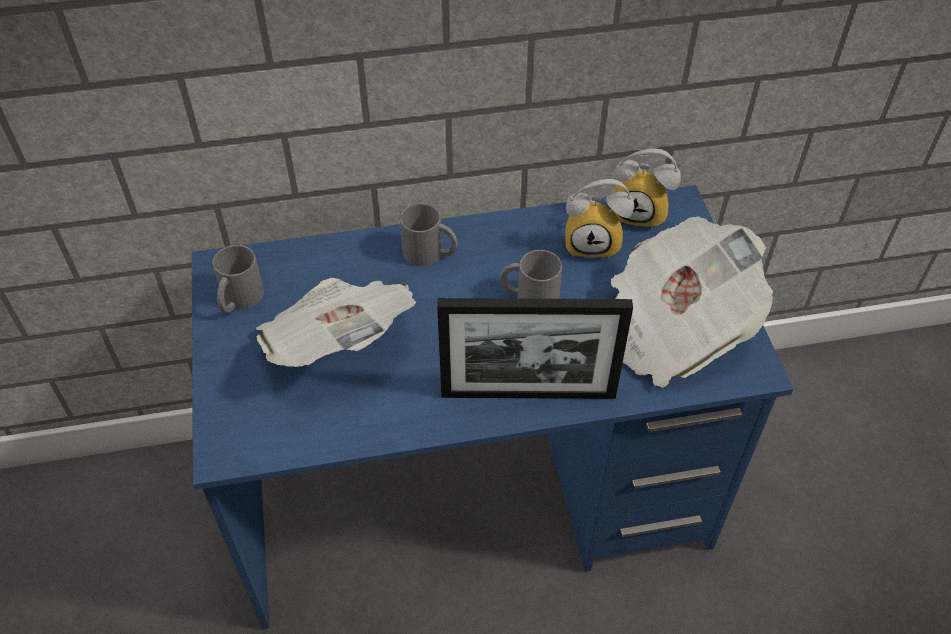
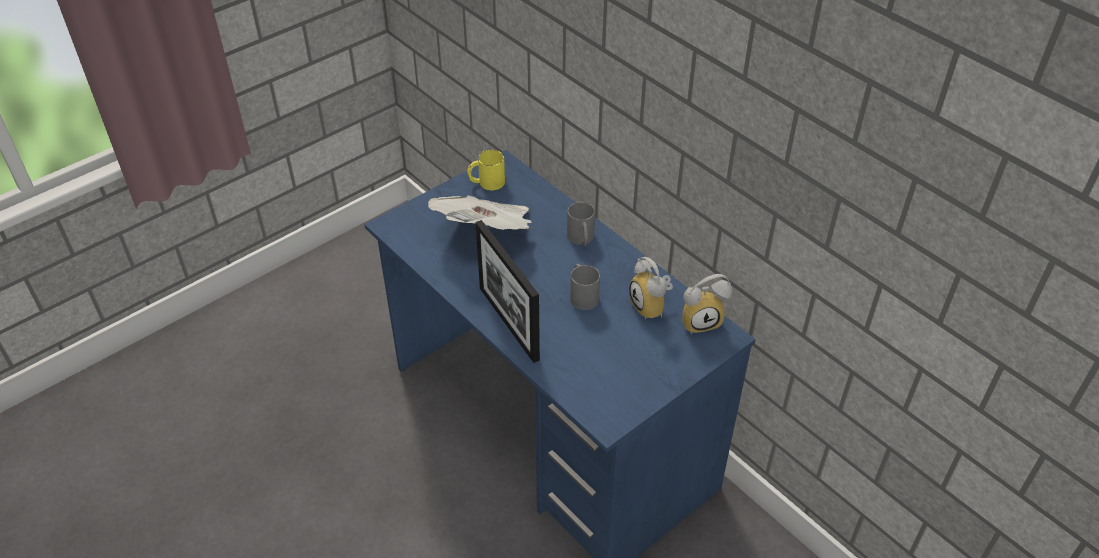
camera: 60 degrees right, 5 degrees down
grey mug [212,245,264,313] -> yellow mug [467,150,505,190]
newspaper [611,216,773,388] -> none
alarm clock [613,149,681,230] -> alarm clock turned 90 degrees counterclockwise [682,274,732,334]

